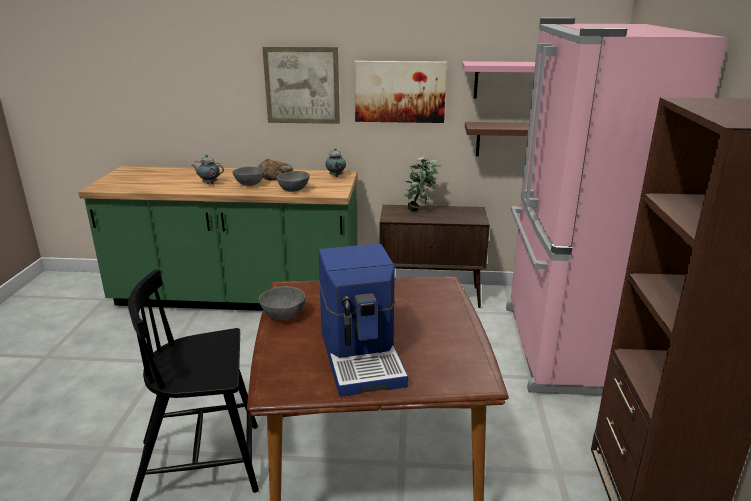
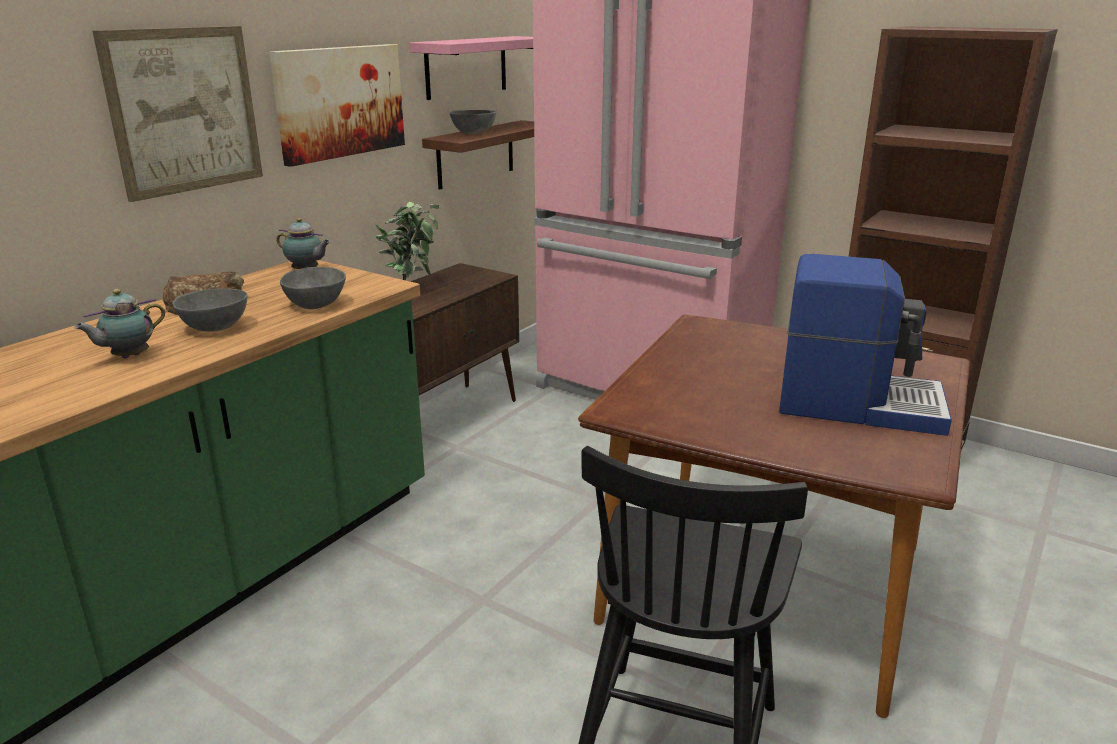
camera: 60 degrees left, 0 degrees up
grey bowl [259,286,306,320] -> grey bowl moved to [450,110,496,134]

